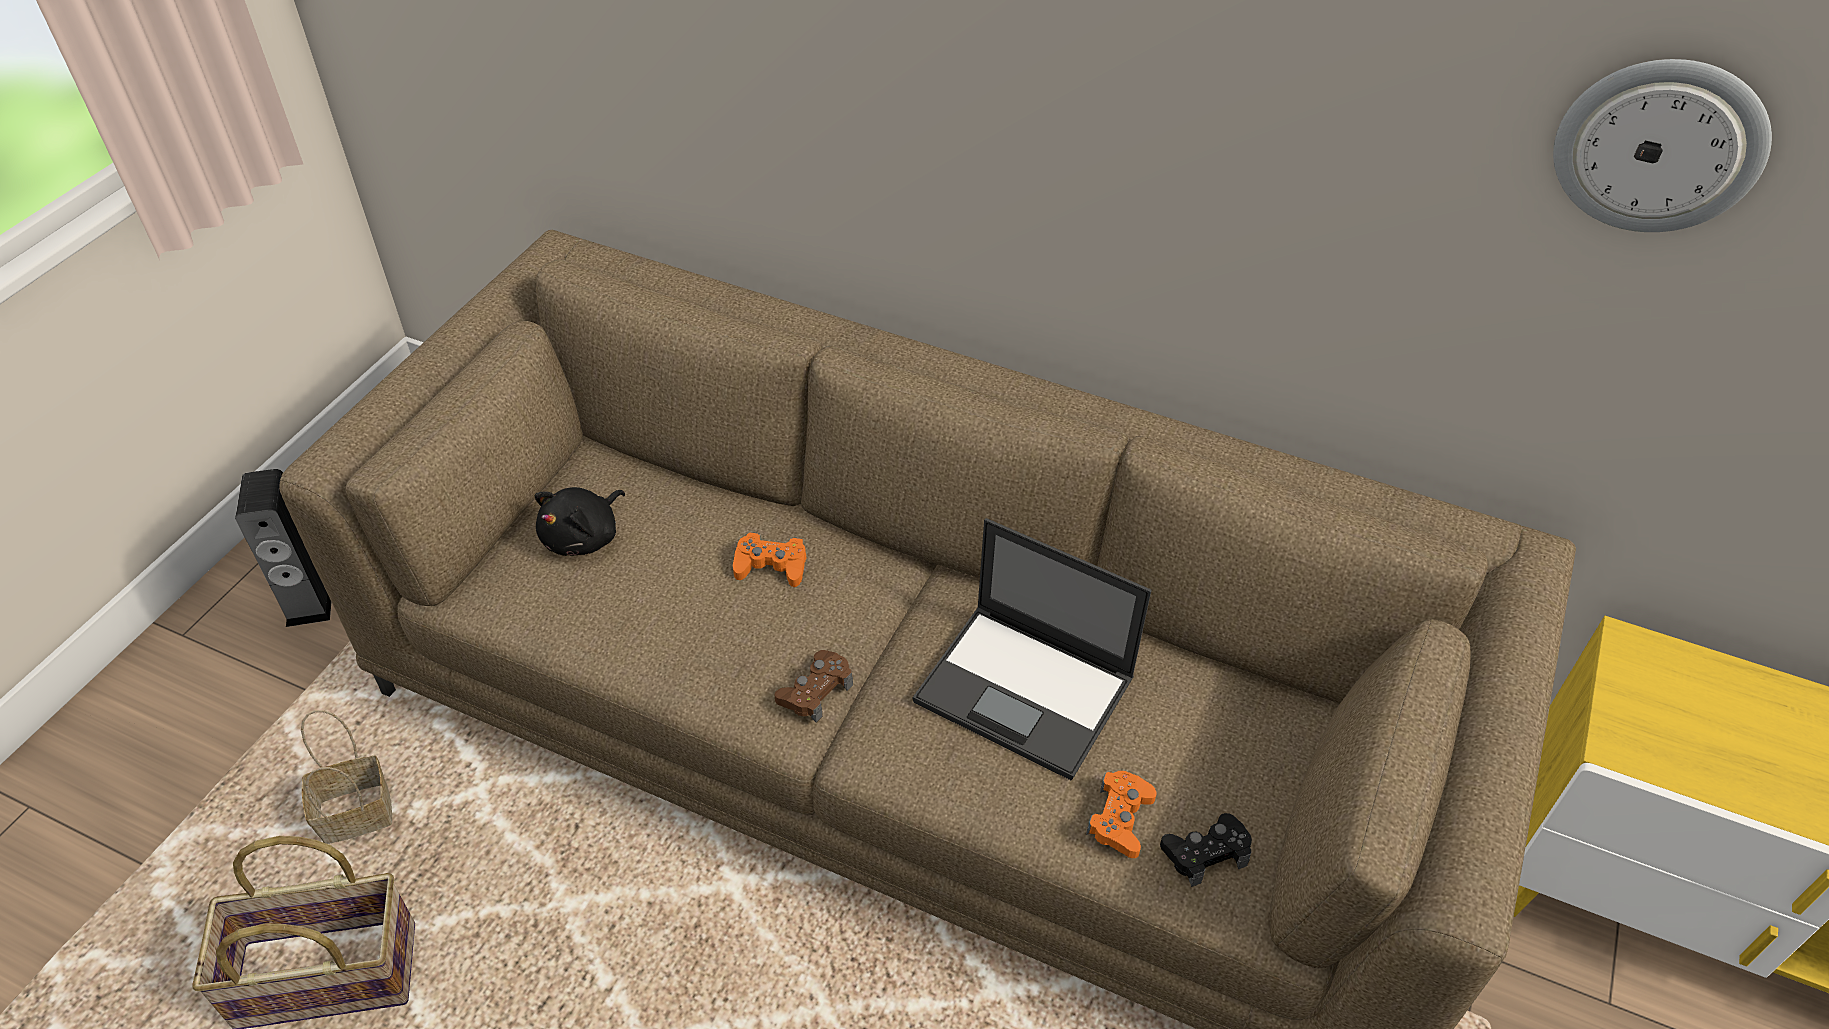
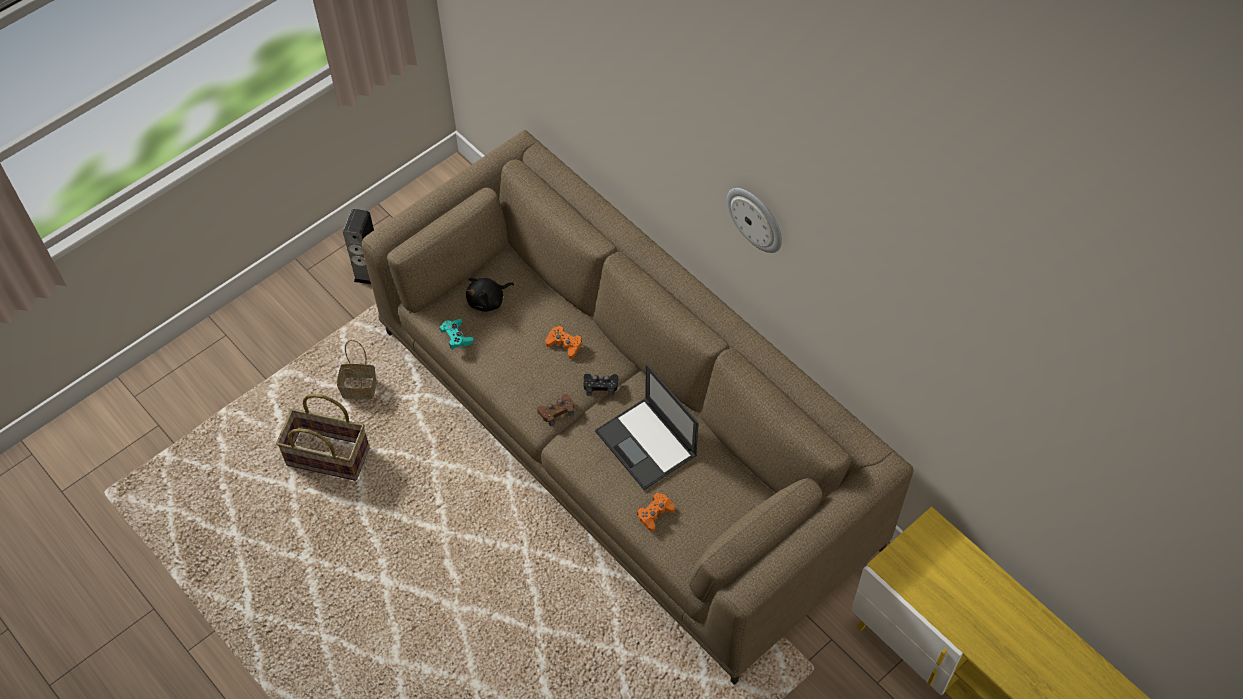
camera: 25 degrees right, 10 degrees up
black game controller [1160,813,1252,887] -> black game controller moved to [583,373,618,396]
wall clock [1553,59,1772,232] -> wall clock moved to [727,188,782,253]
none -> turquoise game controller [439,319,474,349]

